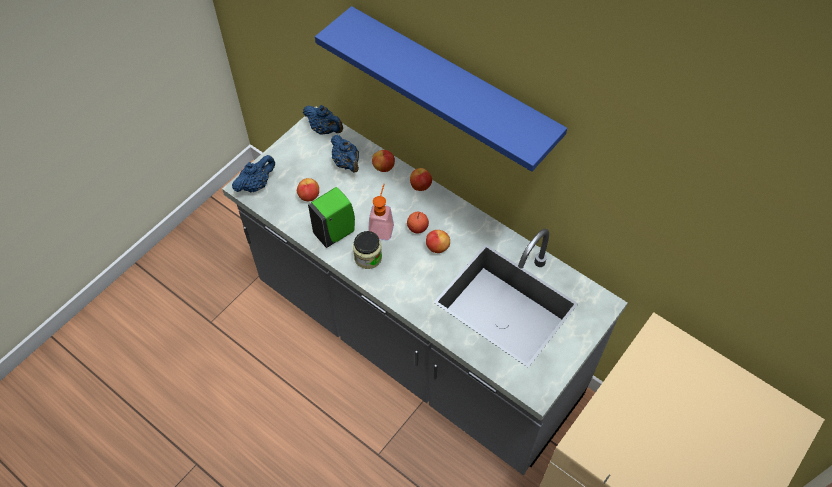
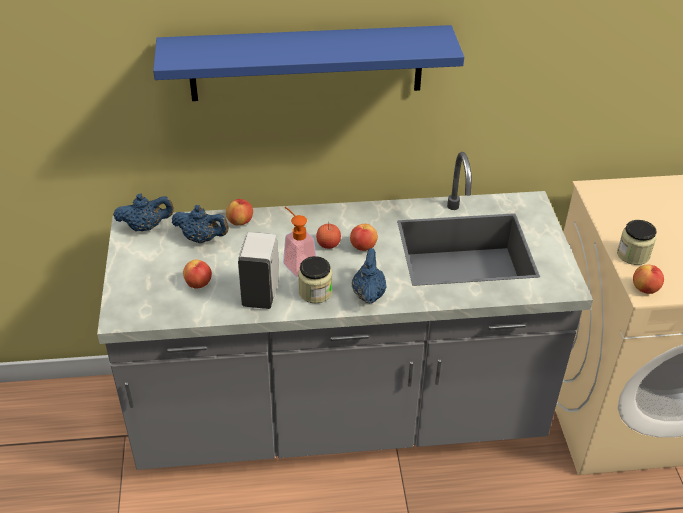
camera: 45 degrees left, 15 degrees down
blue teapot [232,155,275,193] -> blue teapot moved to [352,248,387,304]
green soap dispenser [308,187,355,248] -> white soap dispenser [238,232,279,309]
apple [410,168,432,191] -> apple moved to [633,265,664,294]
none -> jar [617,220,656,265]

